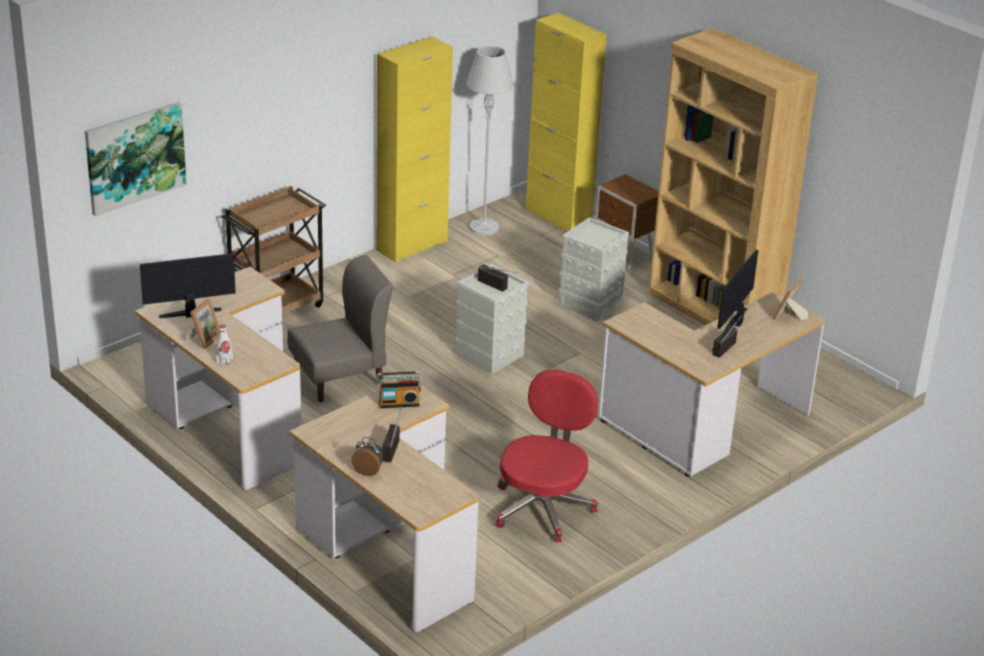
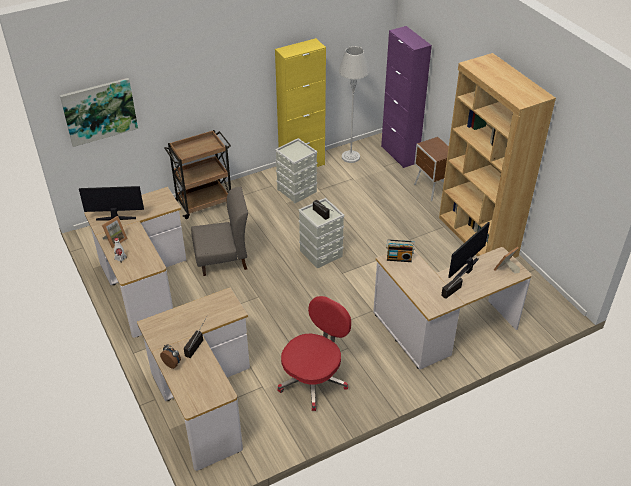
camera: 15 degrees right, 10 degrees up
radio [377,371,422,408] -> radio moved to [386,240,415,262]
yellow cabinet [526,13,607,232] -> purple cabinet [381,26,432,168]
grey storage box [559,217,629,322] -> grey storage box moved to [275,138,317,203]

